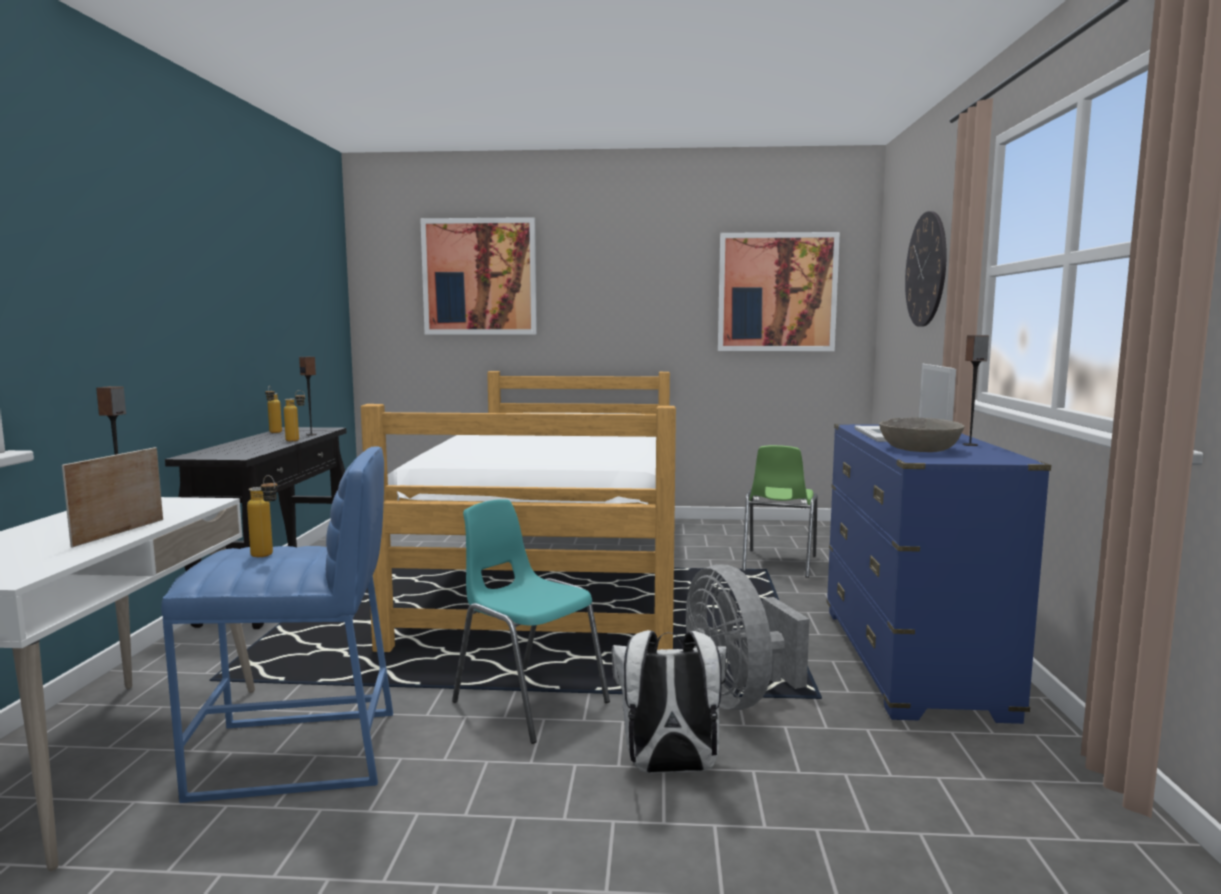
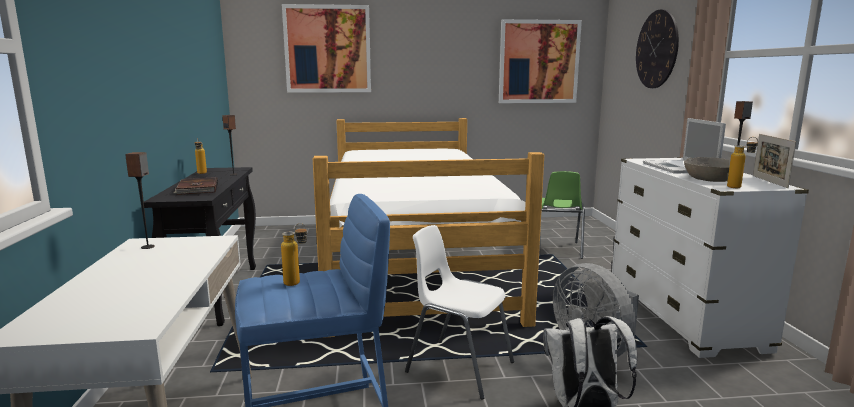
camera: 10 degrees left, 5 degrees up
picture frame [62,447,163,548] -> picture frame moved to [753,134,796,188]
bottle [284,390,305,441] -> bottle moved to [727,137,758,188]
turquoise chair [452,499,610,744] -> white chair [405,225,514,399]
blue dresser [826,424,1051,724] -> white dresser [612,157,809,358]
none -> brown book [173,177,218,195]

